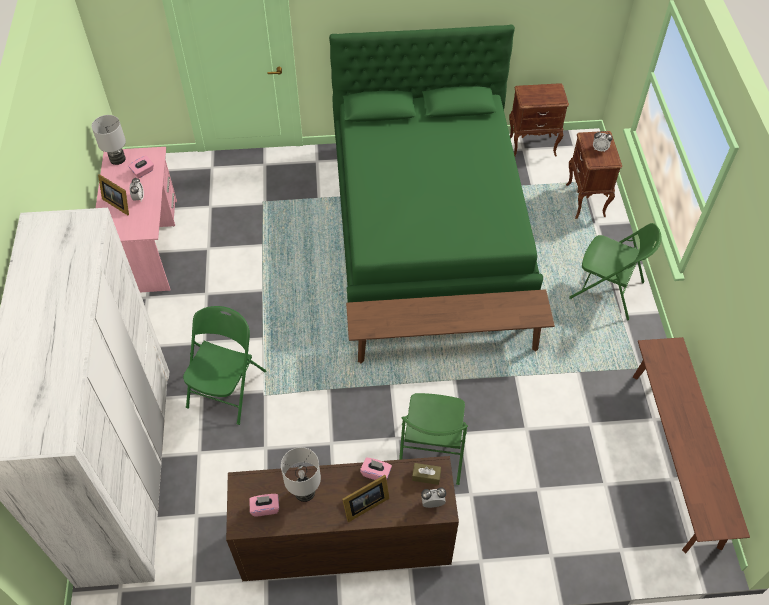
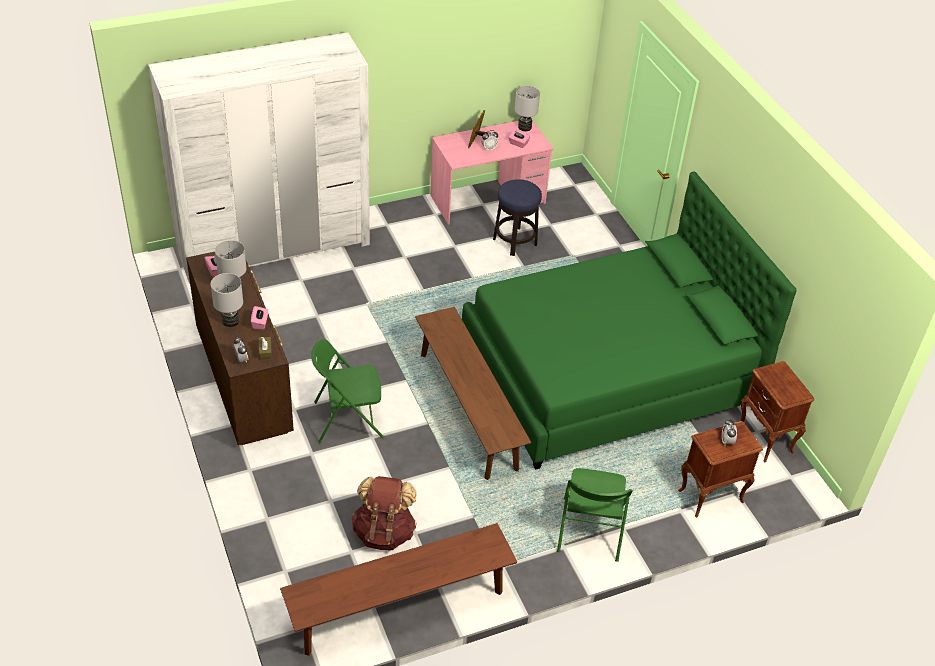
camera: 70 degrees right, 10 degrees down
green chair [183,306,267,425] -> none
picture frame [342,475,390,522] -> grey table lamp [211,273,243,327]
none -> brown backpack [351,476,417,550]
none -> stool [493,179,542,256]

